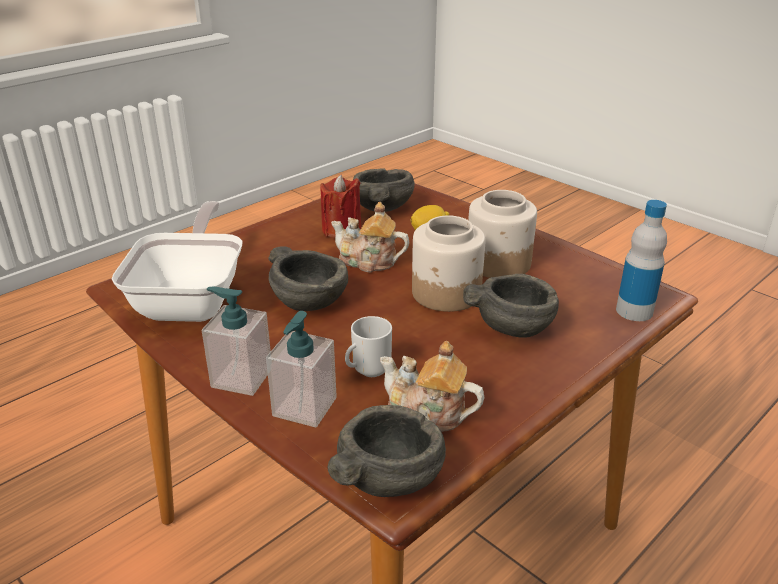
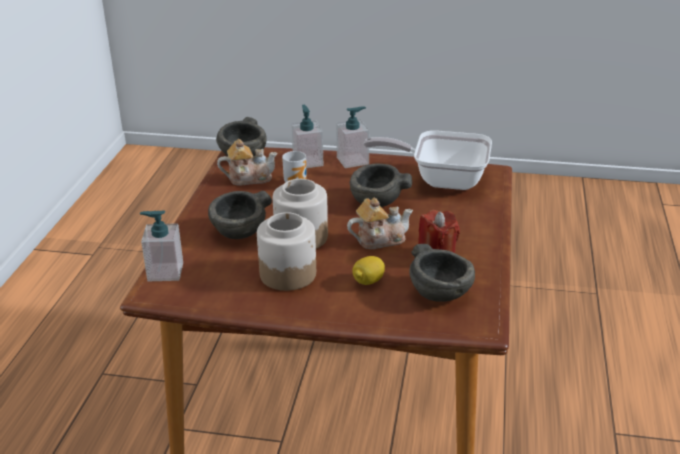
camera: 145 degrees right, 0 degrees up
frying pan [112,201,242,322] -> frying pan turned 135 degrees clockwise [364,130,492,190]
bottle [616,200,667,321] -> soap dispenser [140,210,183,281]

